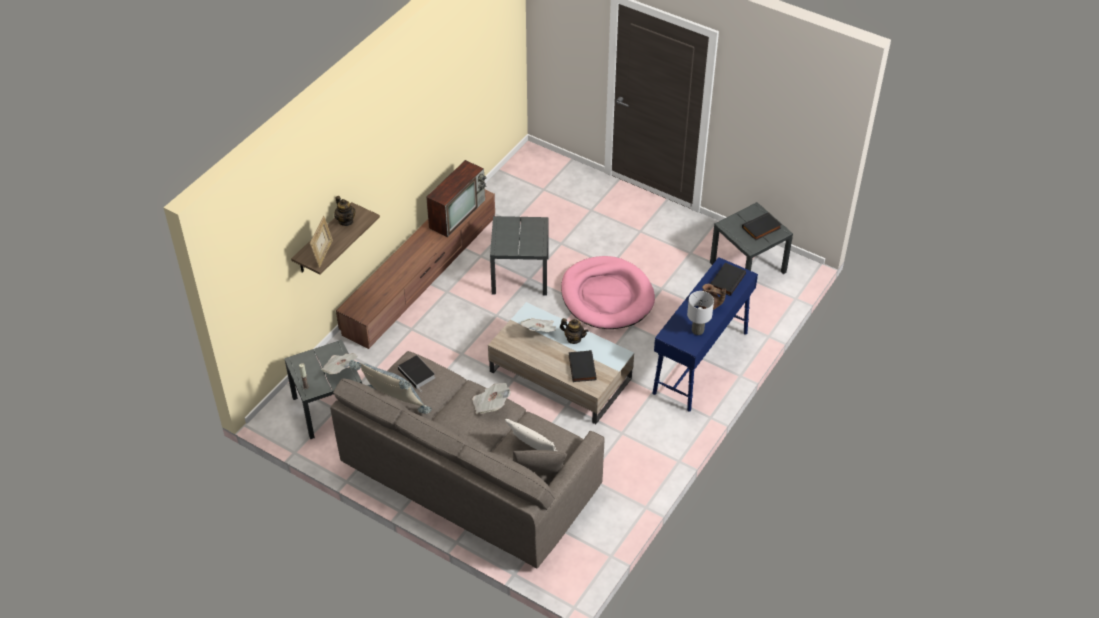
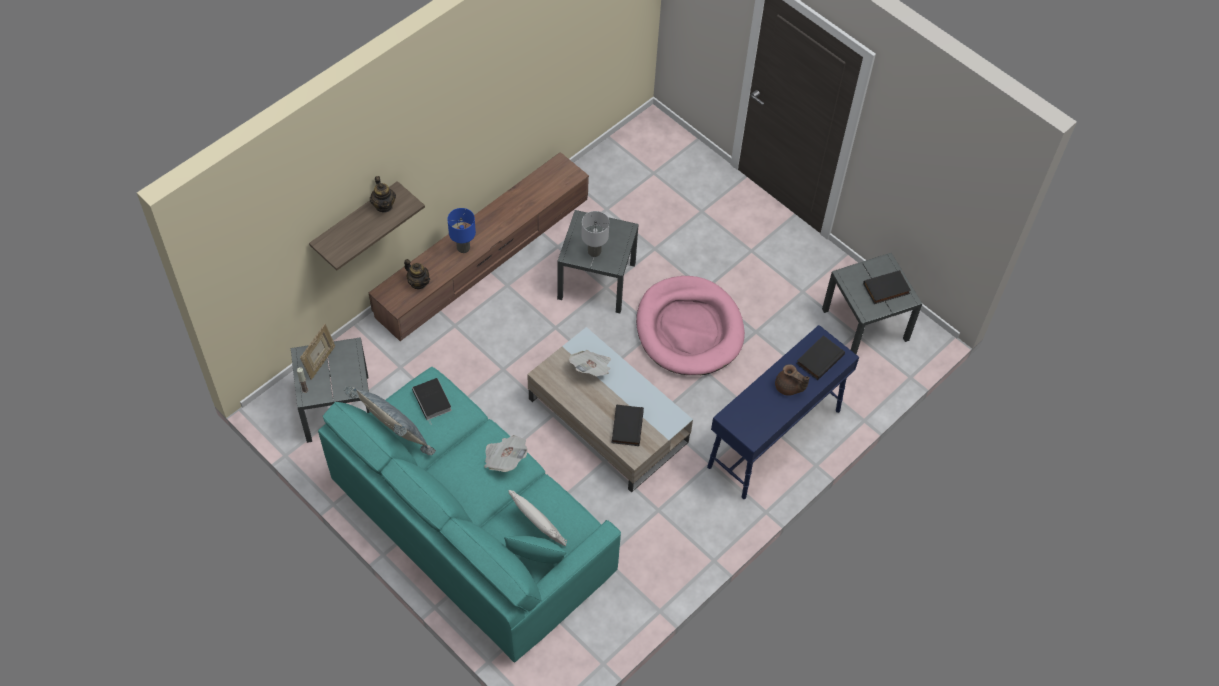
camera: 10 degrees right, 10 degrees up
picture frame [310,216,333,268] -> picture frame moved to [300,324,335,380]
newspaper [321,353,358,374] -> none
grey sofa [330,351,605,568] -> turquoise sofa [318,367,621,663]
television [426,160,487,237] -> none
teapot [560,318,588,344] -> teapot moved to [404,259,430,289]
white table lamp [687,291,714,335] -> white table lamp moved to [581,211,609,257]
none -> blue table lamp [447,208,476,253]

